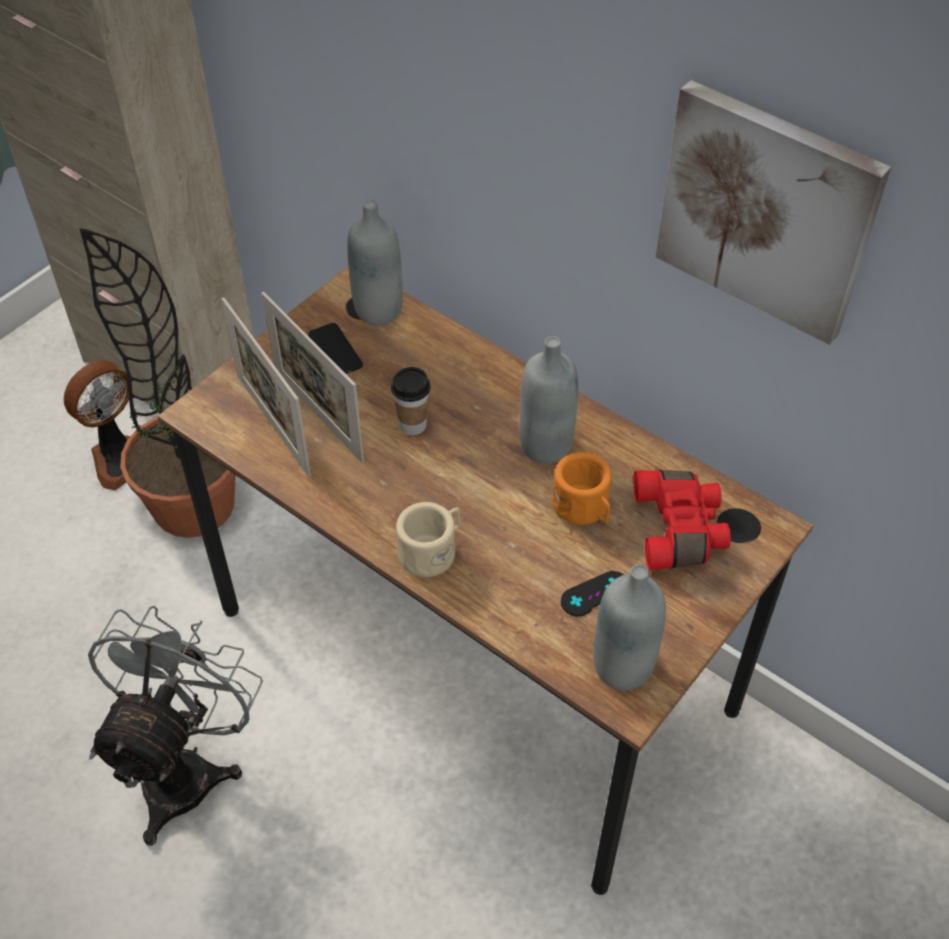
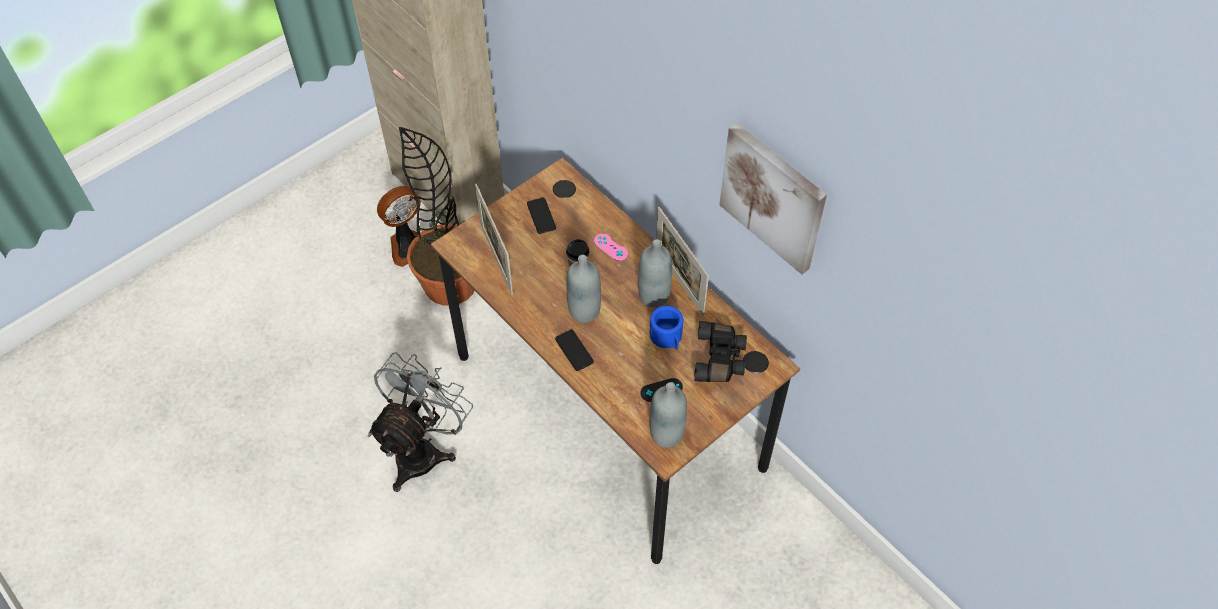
camera: 10 degrees right, 5 degrees up
picture frame [261,292,364,463] -> picture frame moved to [656,207,709,316]
grey bottle [347,199,403,326] -> grey bottle moved to [566,255,601,323]
beige mug [396,502,460,577] -> phone [555,330,594,371]
orange mug [553,452,612,525] -> blue mug [650,306,683,350]
red binoculars [633,470,731,570] -> black binoculars [694,321,747,382]
none -> pink game controller [594,233,628,261]

